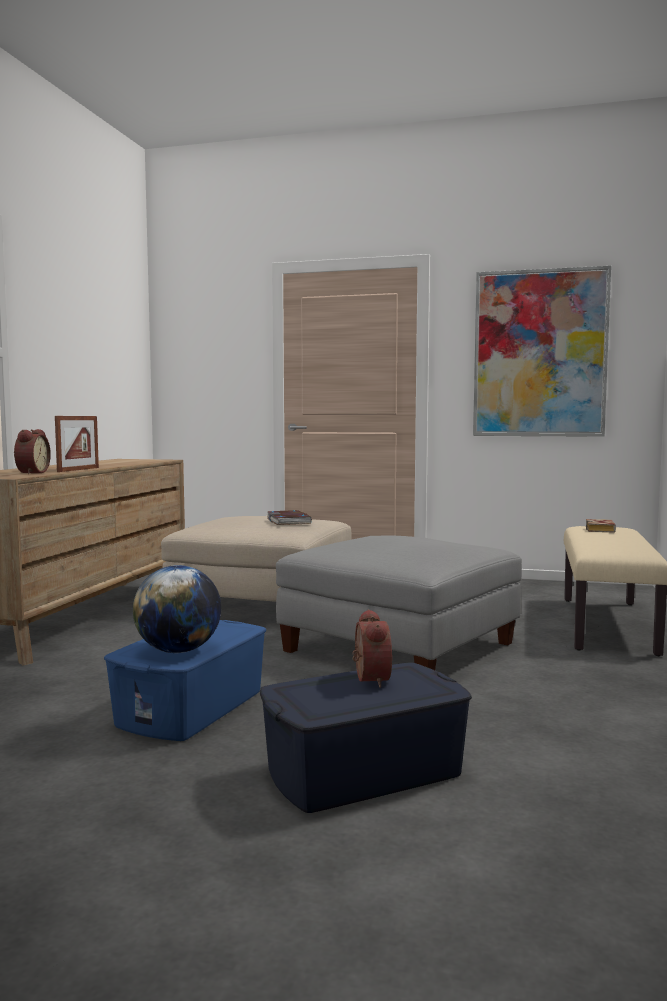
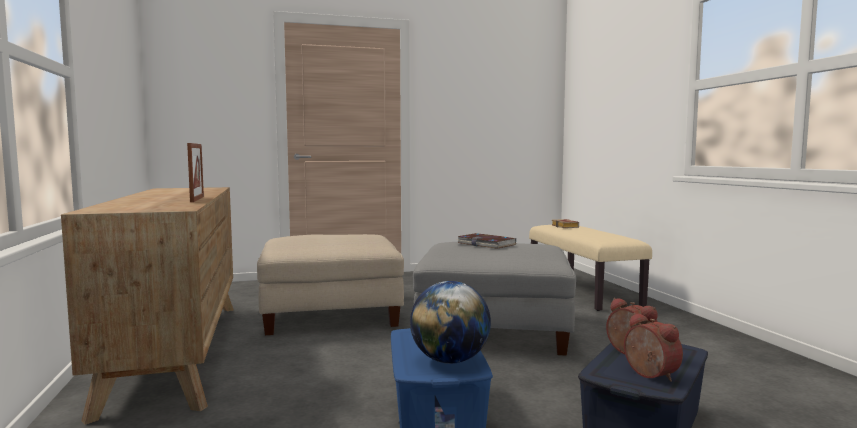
camera: 30 degrees left, 0 degrees up
alarm clock [14,429,51,474] -> alarm clock moved to [624,313,683,382]
book [267,510,312,525] -> book moved to [457,233,516,249]
picture [473,266,611,437] -> none

